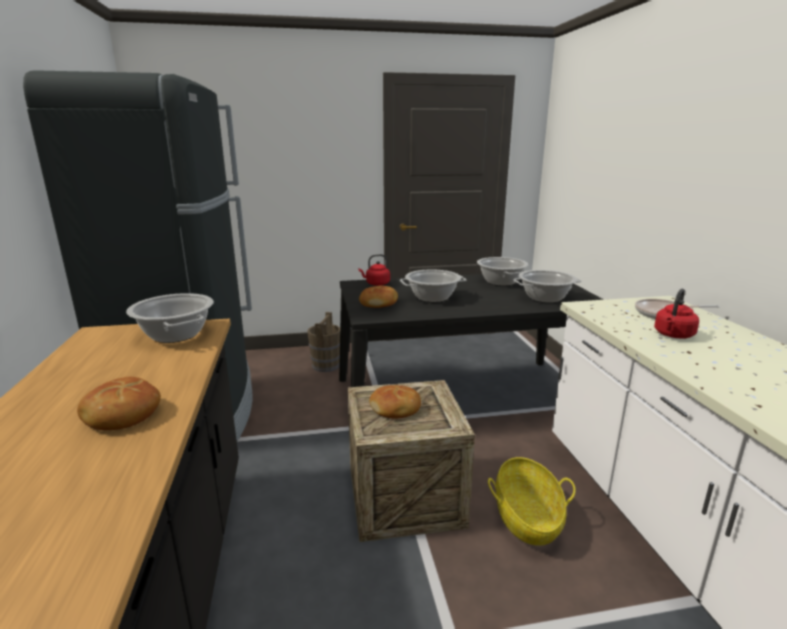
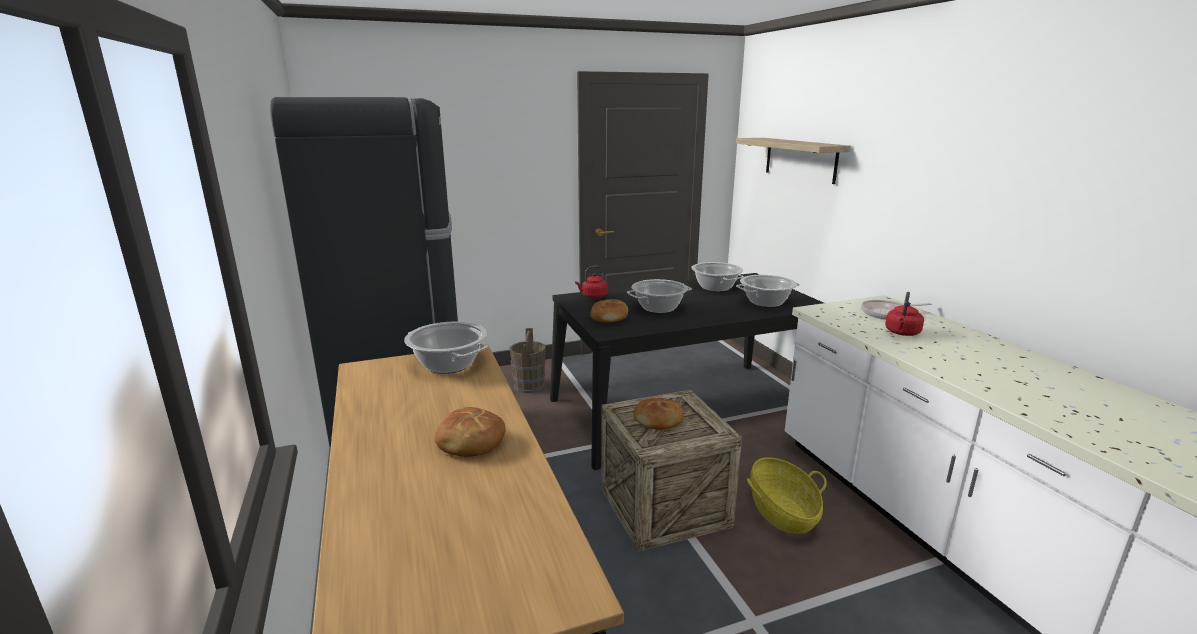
camera: 10 degrees left, 0 degrees up
none -> shelf [736,138,851,184]

